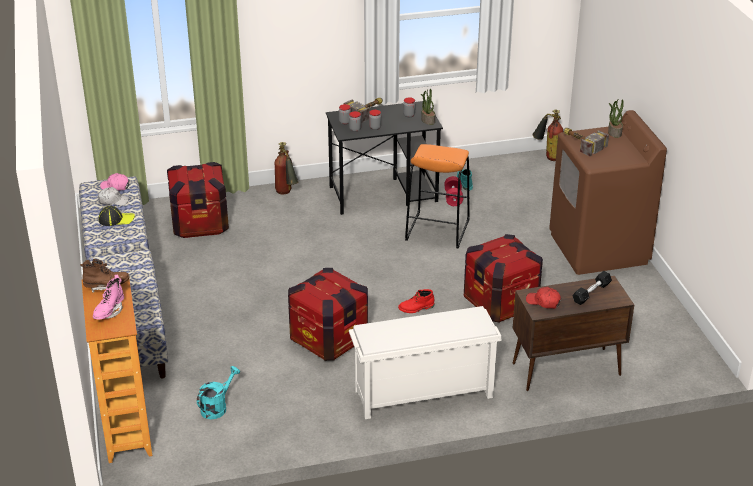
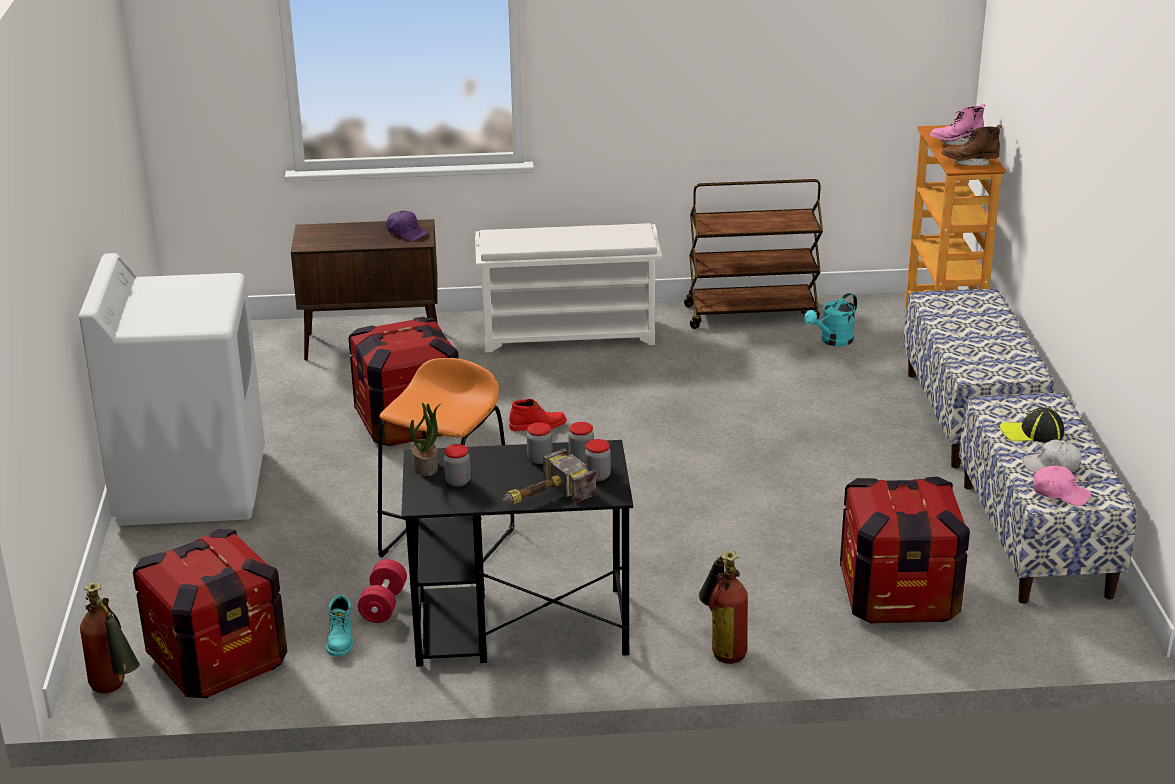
camera: 170 degrees left, 5 degrees down
pink boot [93,275,124,320] -> pink boot turned 135 degrees counterclockwise [930,104,985,146]
crate [288,268,368,361] -> crate moved to [133,529,287,698]
red cap [526,287,561,309] -> purple cap [386,210,429,241]
brown washing machine [549,110,667,275] -> white washing machine [79,253,265,526]
hammer [563,128,609,156] -> none
black dumbbell [573,271,612,305] -> none
potted plant [608,100,624,138] -> none
none -> brown cart [684,179,823,329]

